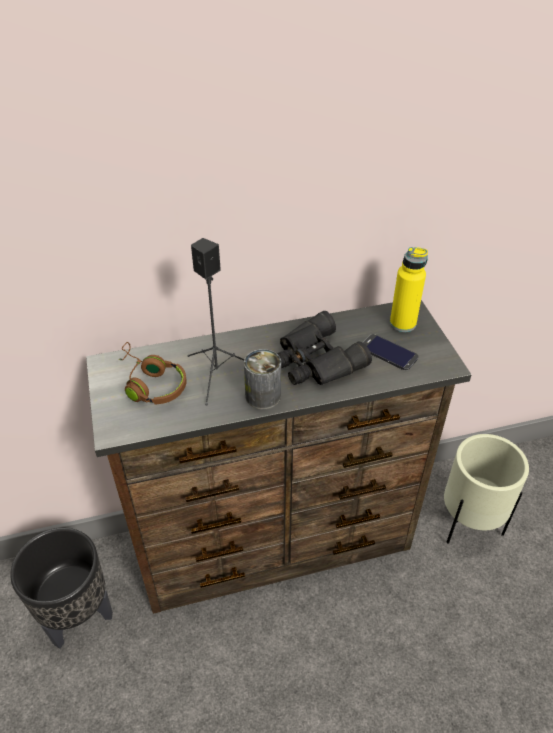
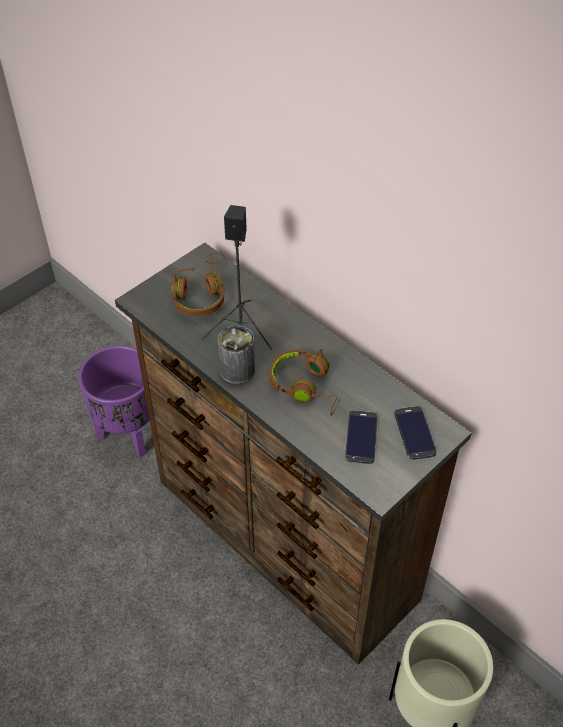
camera: 60 degrees right, 5 degrees up
black planter [10,528,113,648] -> purple planter [78,345,150,457]
black binoculars [278,311,372,385] -> brown headphones [269,349,341,416]
yellow bottle [390,247,428,332] -> phone [394,406,437,460]

